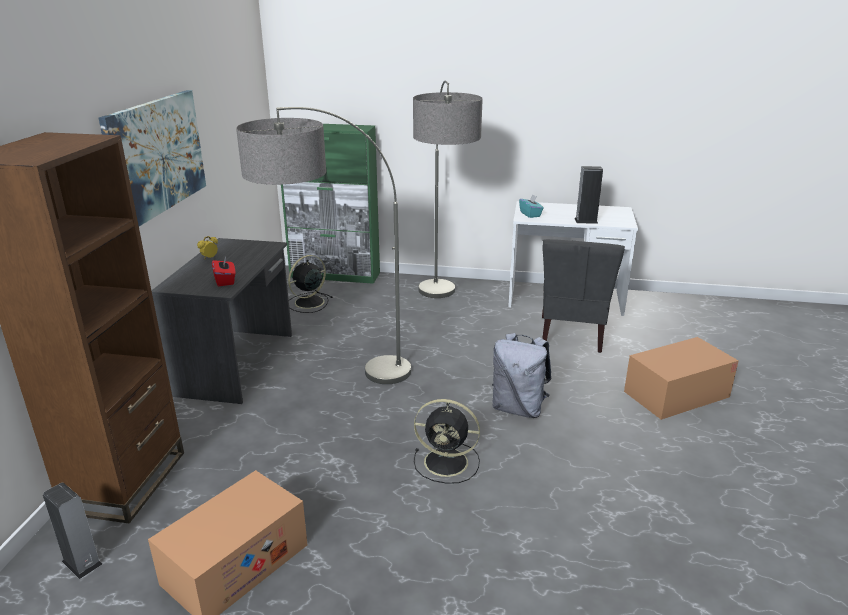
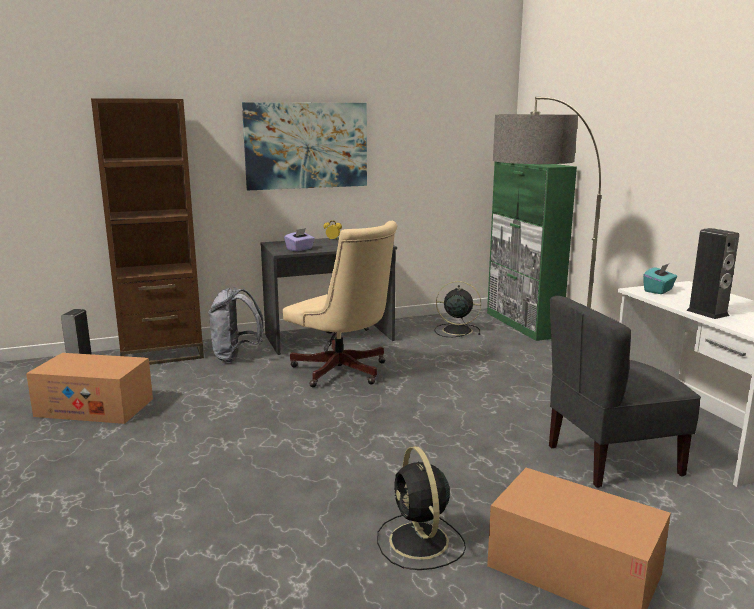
camera: 60 degrees right, 10 degrees down
red tissue box [212,256,235,286] -> purple tissue box [284,228,315,252]
floor lamp [236,107,411,384] -> beige office chair [283,221,397,387]
black fan [414,399,480,484] -> black fan moved to [377,446,466,570]
grey backpack [492,333,552,418] -> grey backpack moved to [208,287,264,362]

